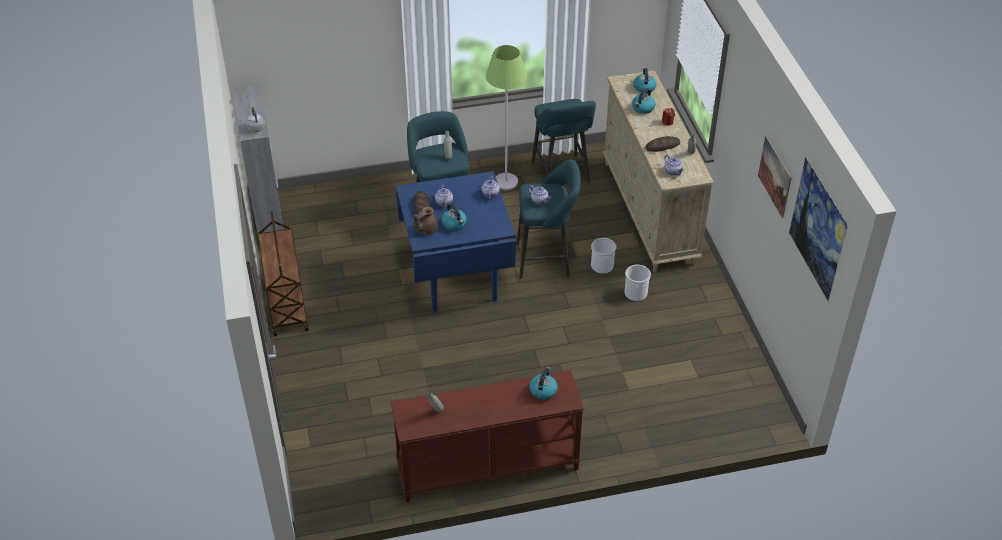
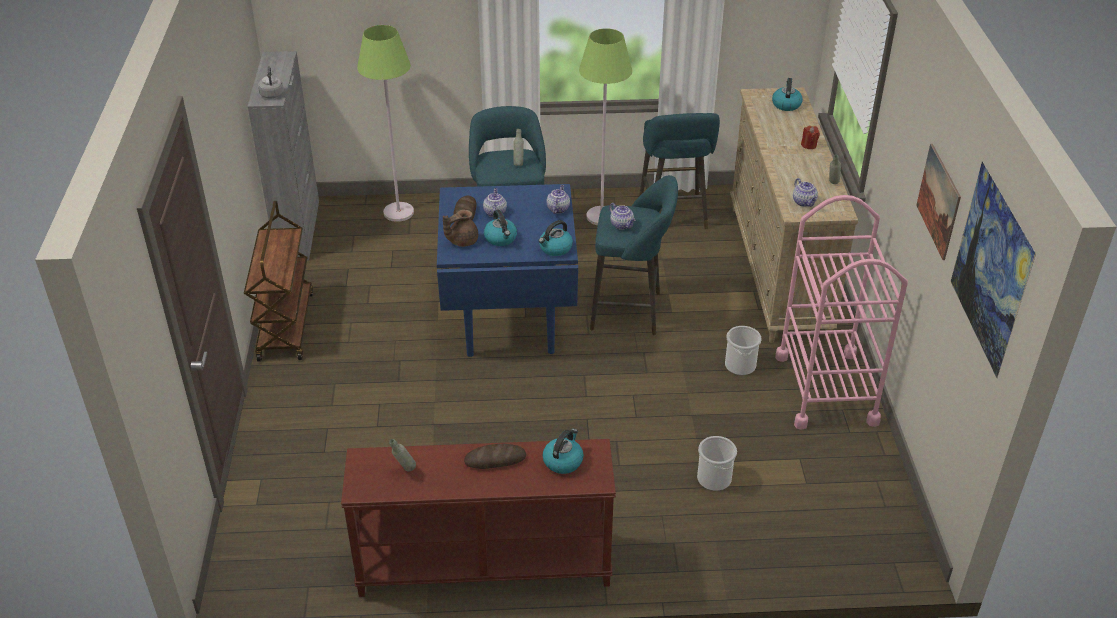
camera: 10 degrees right, 5 degrees down
bucket [591,238,616,274] -> bucket moved to [697,436,737,491]
kettle [632,88,656,114] -> kettle moved to [539,220,573,256]
bread [646,136,680,152] -> bread moved to [464,444,526,469]
none -> green floor lamp [357,25,414,222]
none -> pink cart [775,195,908,430]

